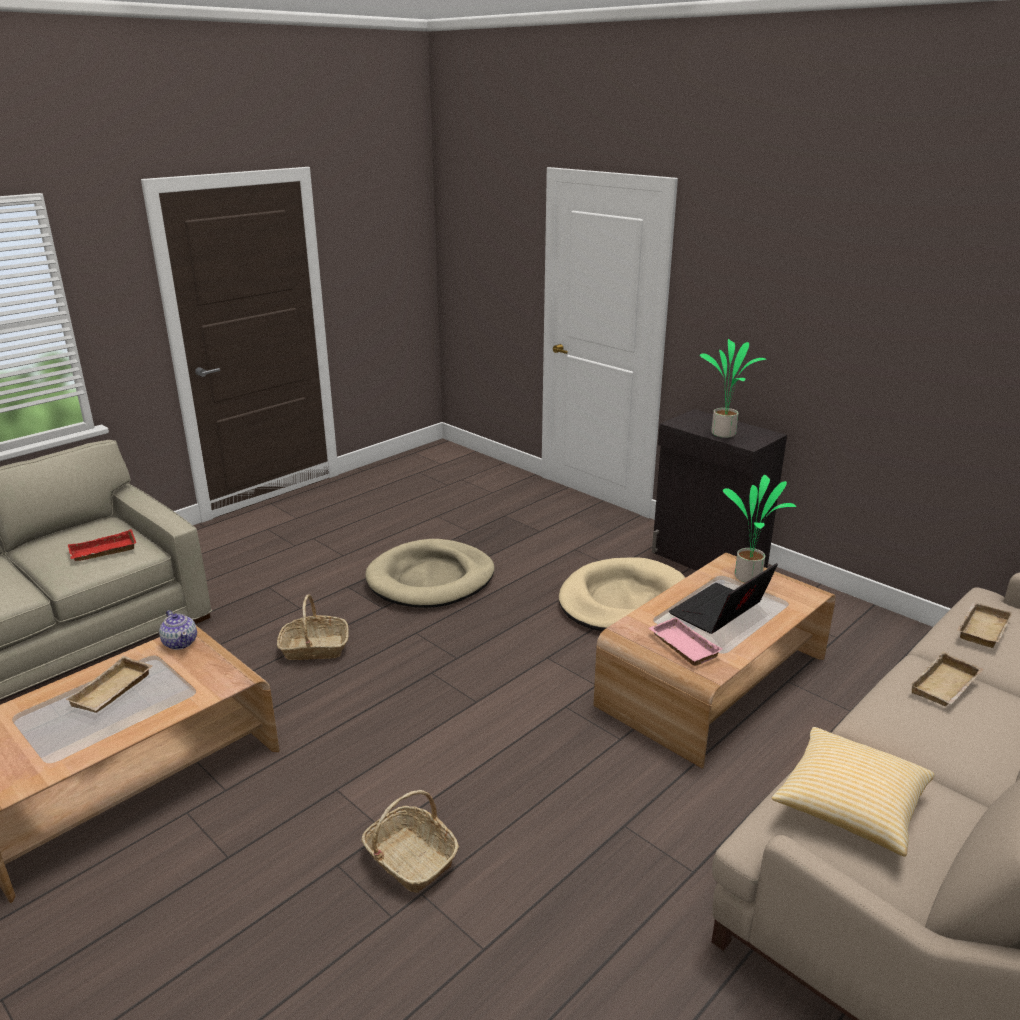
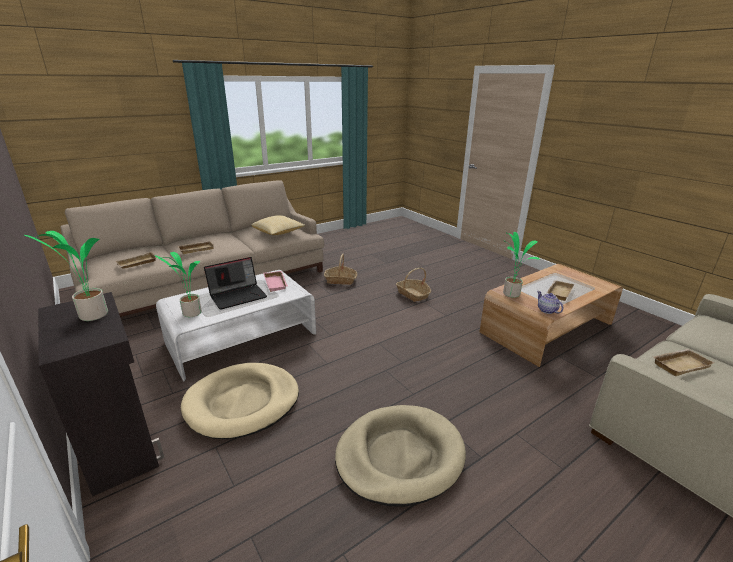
camera: 170 degrees left, 0 degrees up
red tray [68,530,136,561] -> beige tray [653,349,714,376]
basket [277,594,349,660] -> basket moved to [324,254,357,285]
brown coffee table [593,553,836,768] -> white coffee table [156,270,316,382]
none -> potted plant [503,232,540,298]

